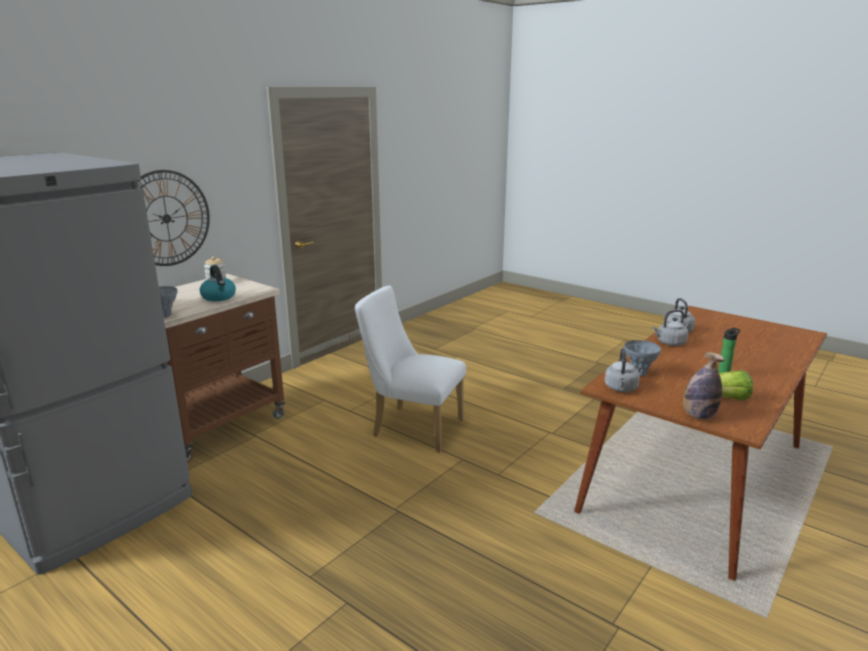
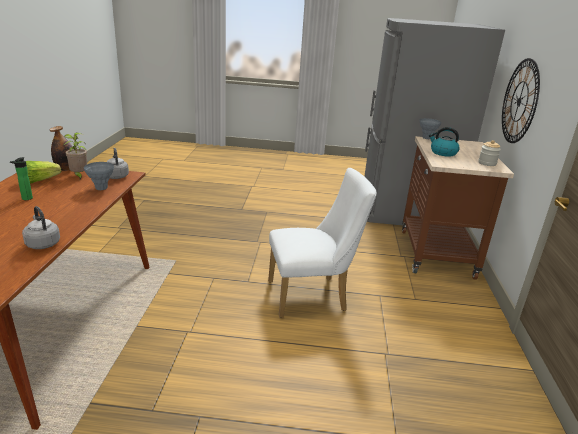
camera: 145 degrees right, 5 degrees up
grey kettle [652,310,688,346] -> none
none -> potted plant [64,132,87,179]

